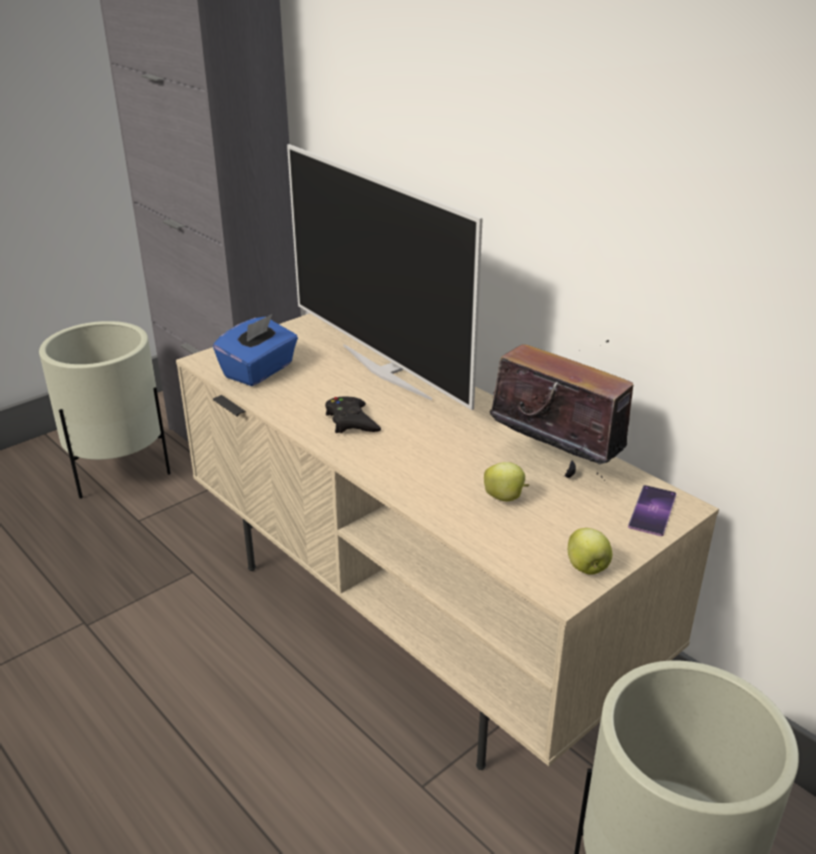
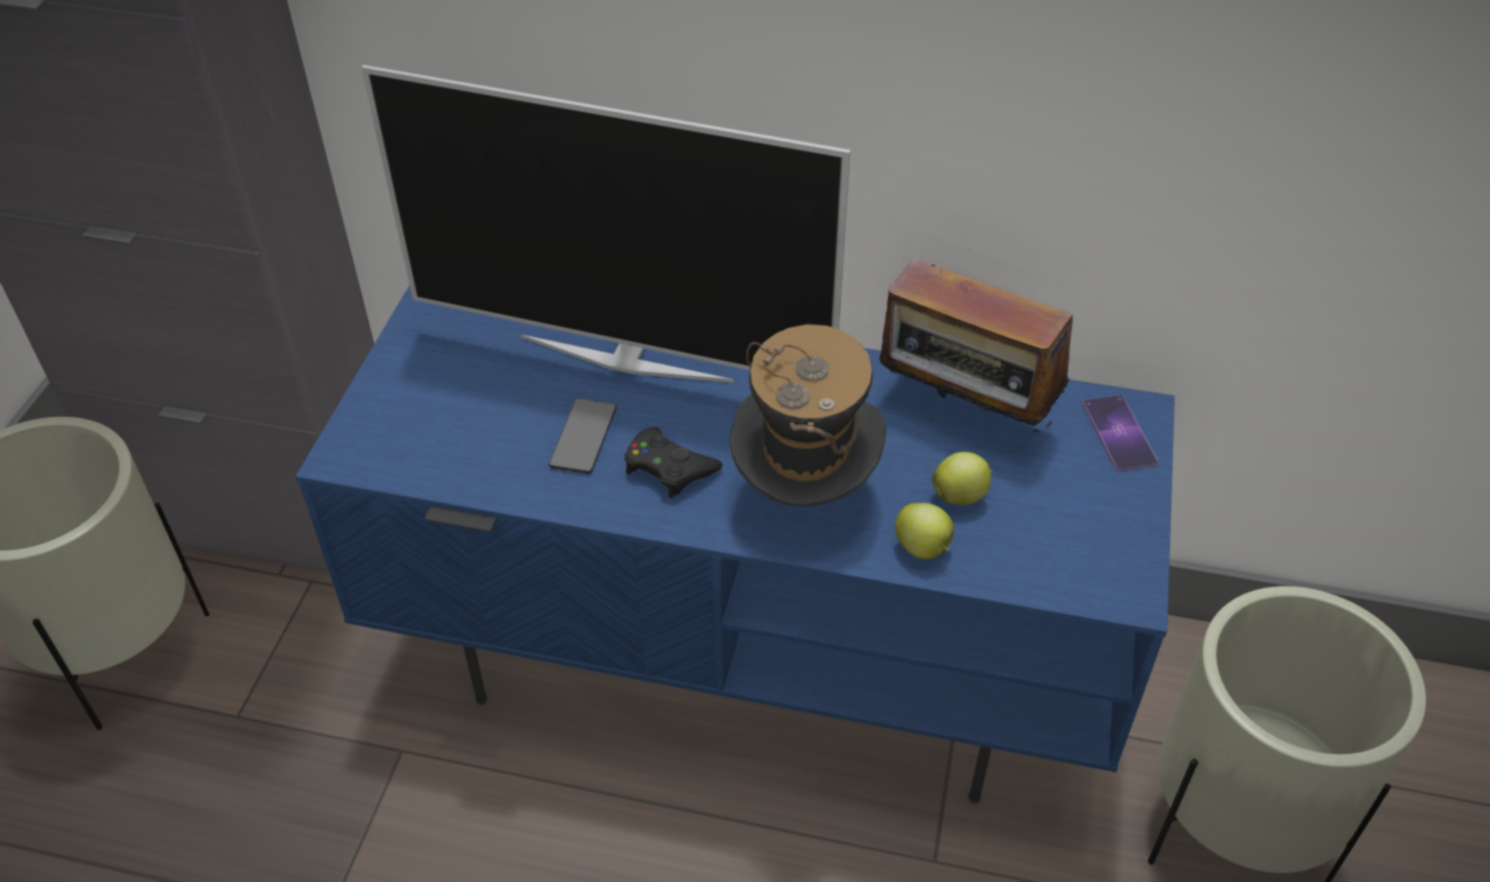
camera: 35 degrees left, 15 degrees up
beige tv stand [176,313,719,770] -> blue tv stand [296,285,1175,804]
blue tissue box [213,314,298,386] -> none
radio [490,340,634,481] -> radio turned 150 degrees counterclockwise [879,258,1073,436]
apple [568,528,612,575] -> apple moved to [895,503,954,559]
none -> phone [549,398,616,474]
none -> hat [730,324,886,506]

